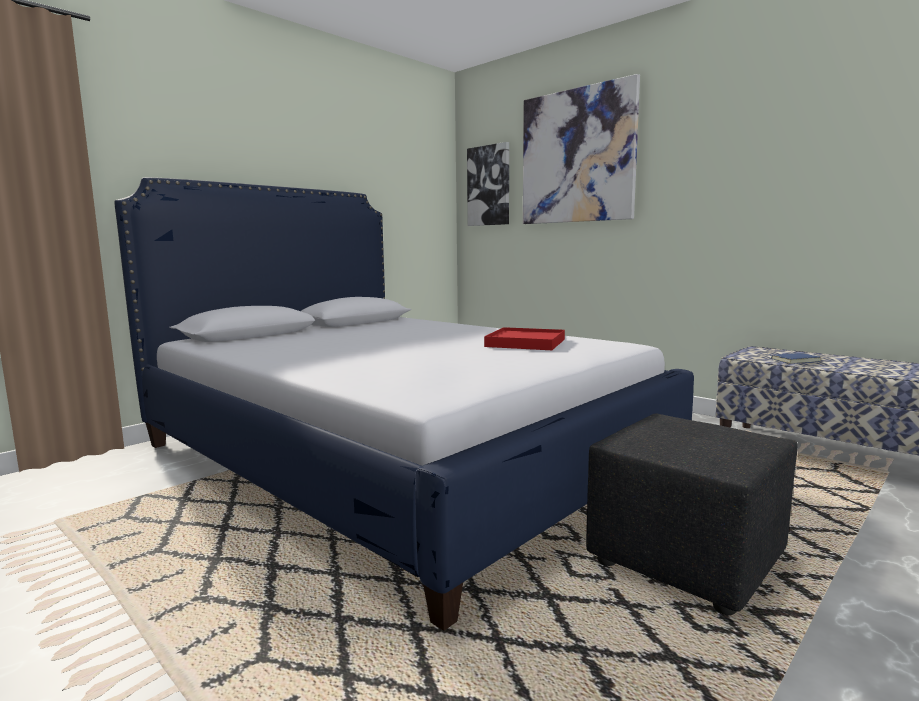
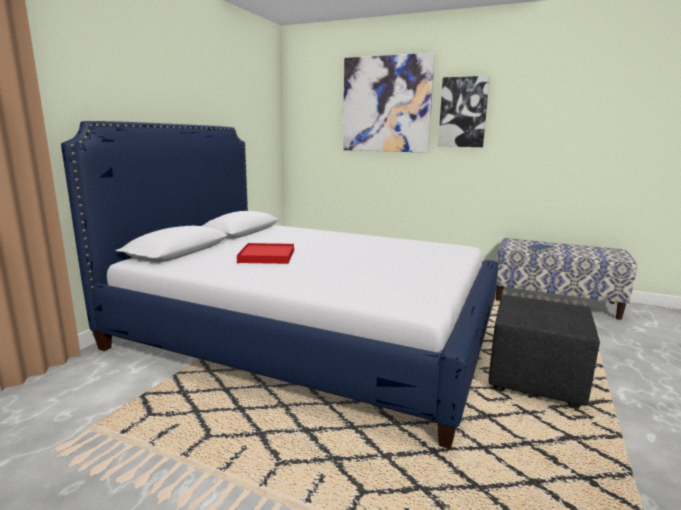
camera: 20 degrees left, 5 degrees up
picture [467,142,509,226] -> picture moved to [438,76,490,147]
red tray [484,327,565,350] -> red tray moved to [237,243,294,264]

